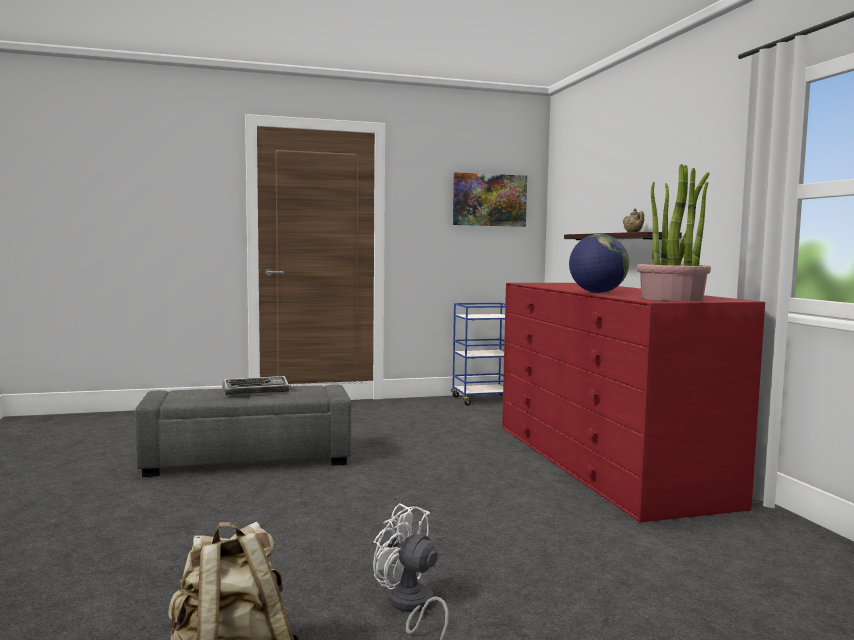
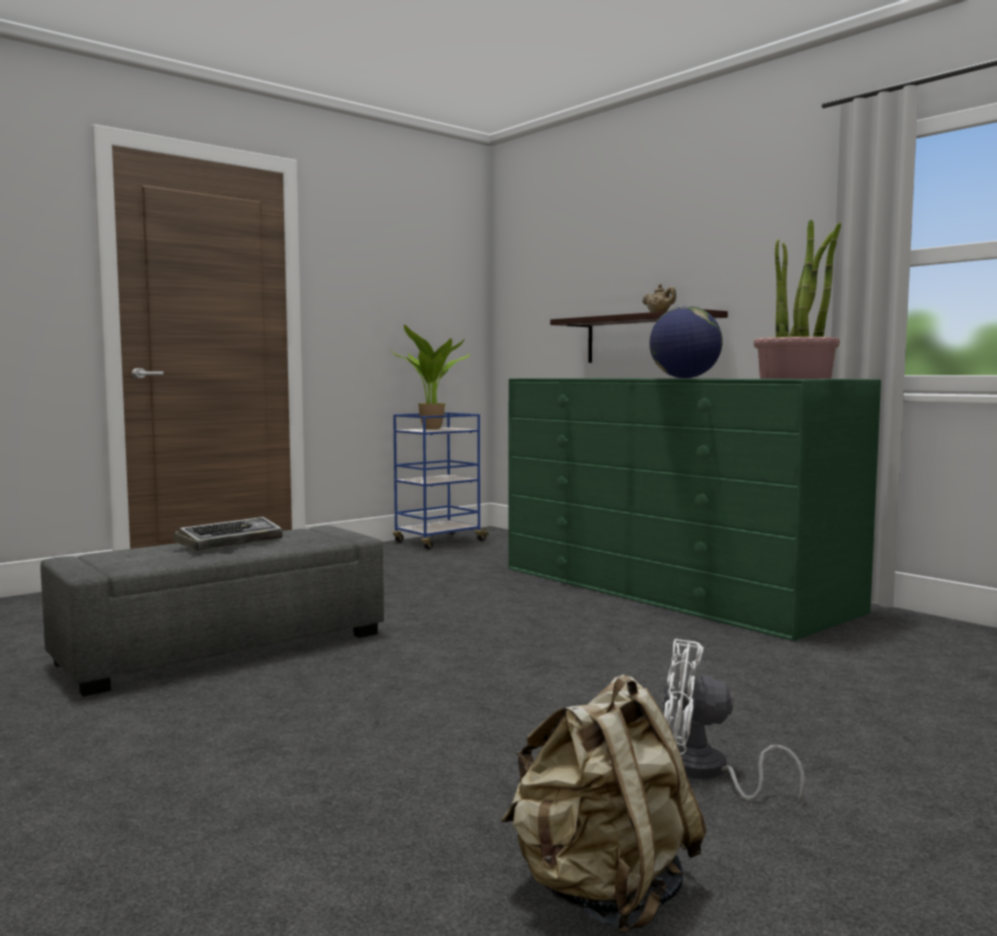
camera: 25 degrees left, 0 degrees up
picture [453,172,527,227] -> none
red dresser [502,283,765,522] -> green dresser [508,378,881,641]
none -> potted plant [390,324,470,430]

